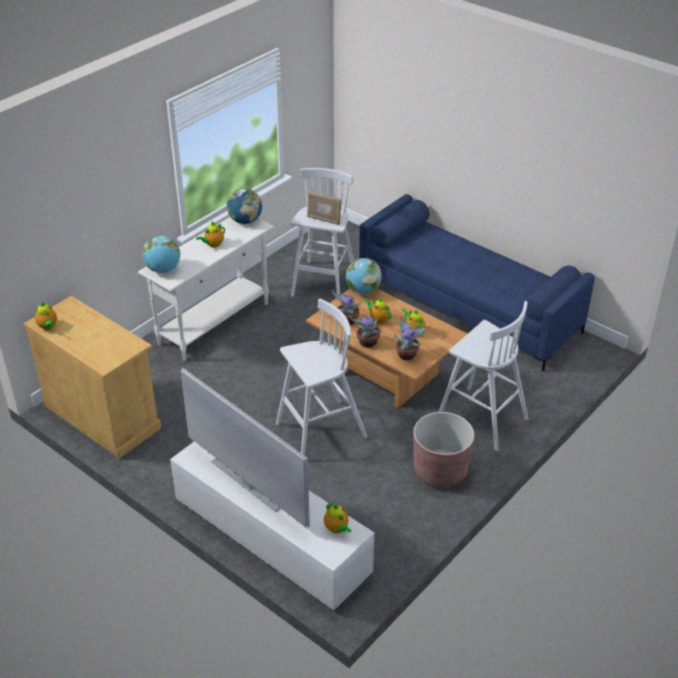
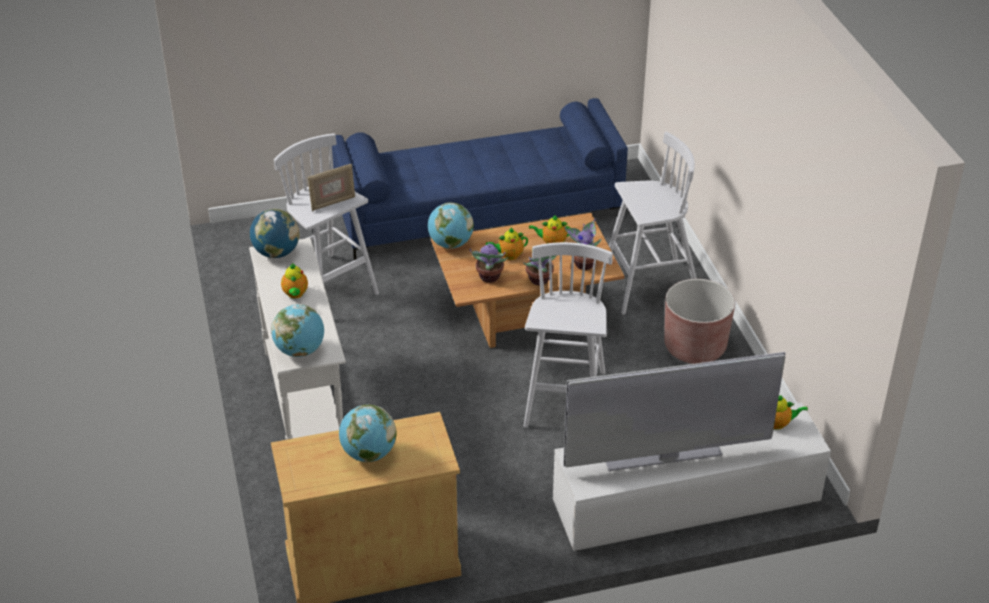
camera: 55 degrees left, 0 degrees up
teapot [35,302,57,330] -> none
none -> globe [339,404,396,462]

